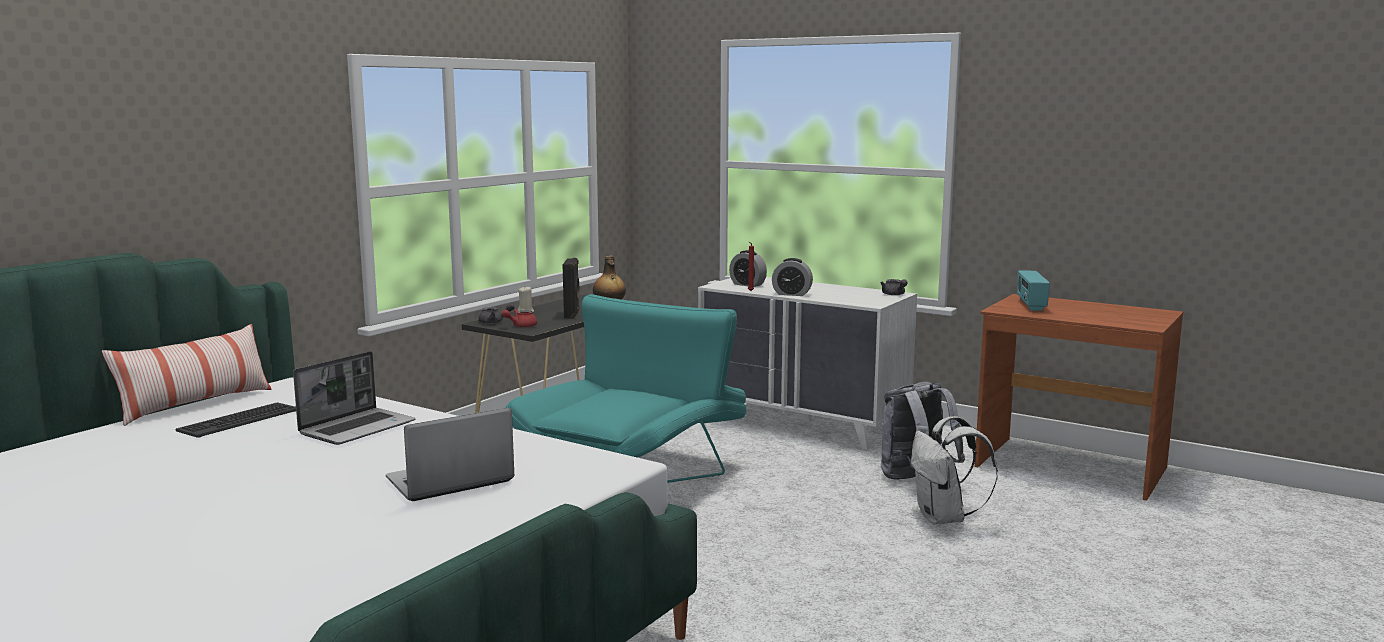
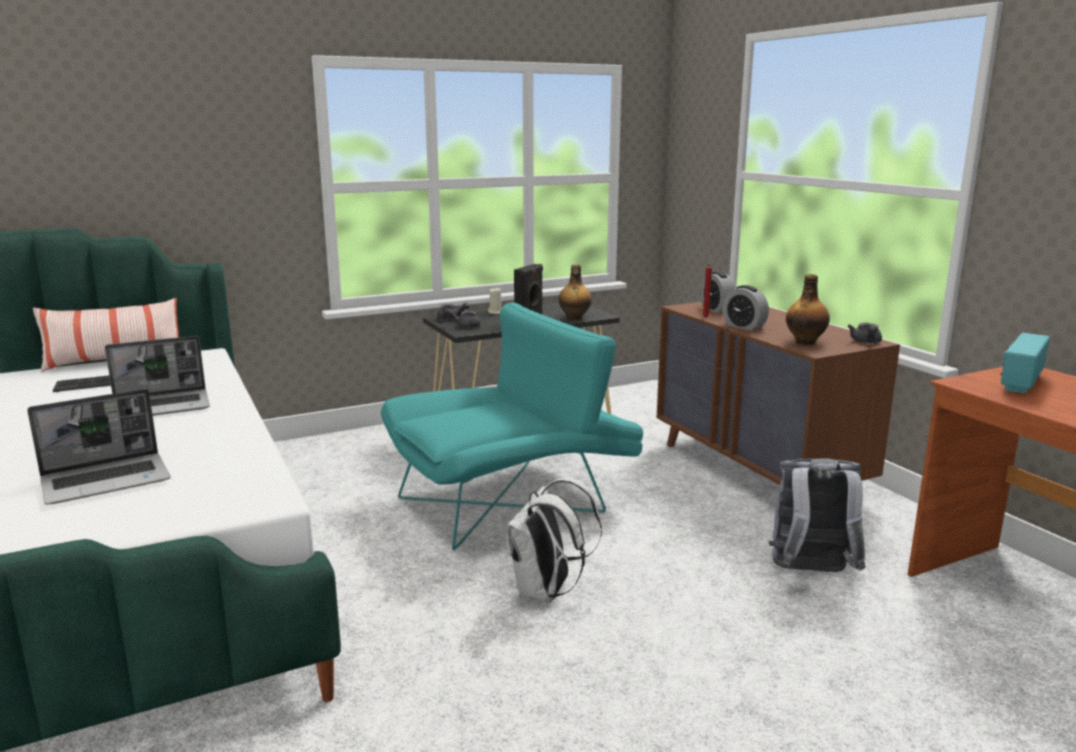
camera: 30 degrees right, 5 degrees up
laptop [386,408,514,501] -> laptop turned 150 degrees clockwise [27,389,171,505]
red teapot [502,309,537,327] -> grey teapot [444,308,480,328]
white dresser [698,277,917,450] -> brown dresser [656,302,900,485]
white backpack [911,416,998,525] -> white backpack moved to [506,478,602,603]
none -> bottle [786,274,830,345]

